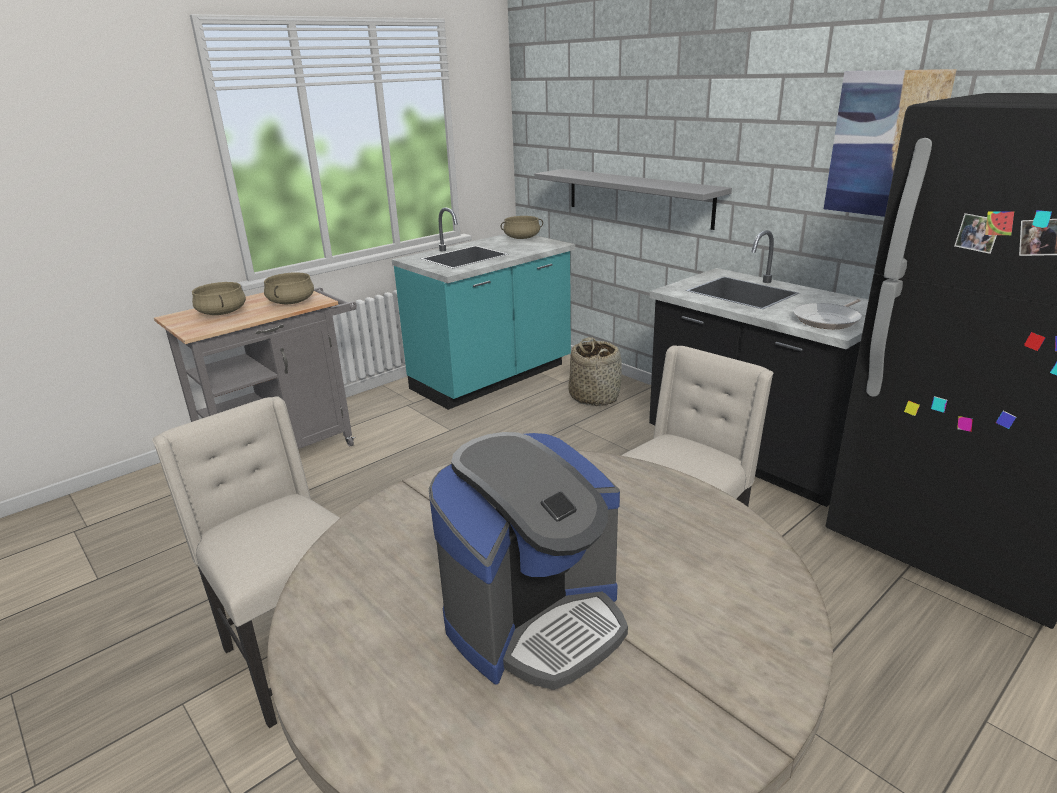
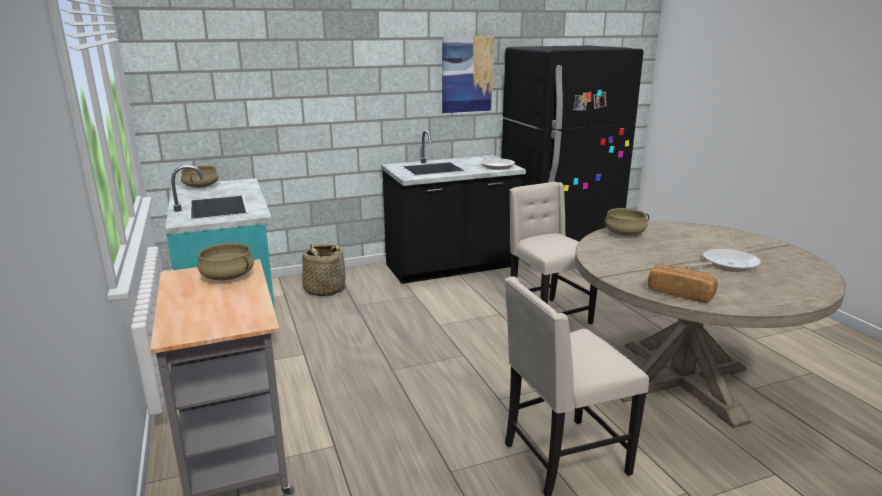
camera: 70 degrees left, 5 degrees down
beige cooking pot [192,282,246,315] -> beige cooking pot moved to [605,208,649,236]
coffee machine [429,432,628,690] -> frying pan [685,248,761,272]
grey shelf [534,169,732,230] -> none
none -> bread [648,264,718,303]

